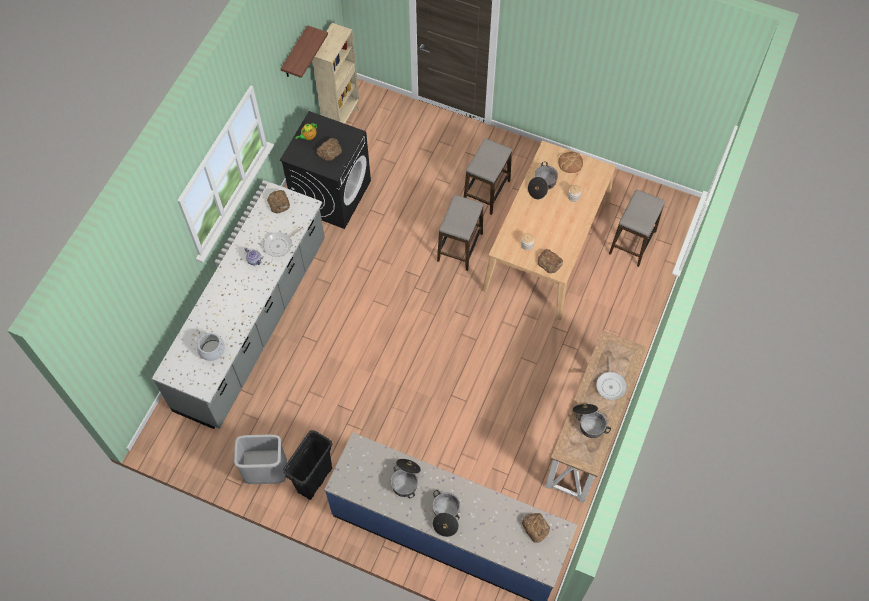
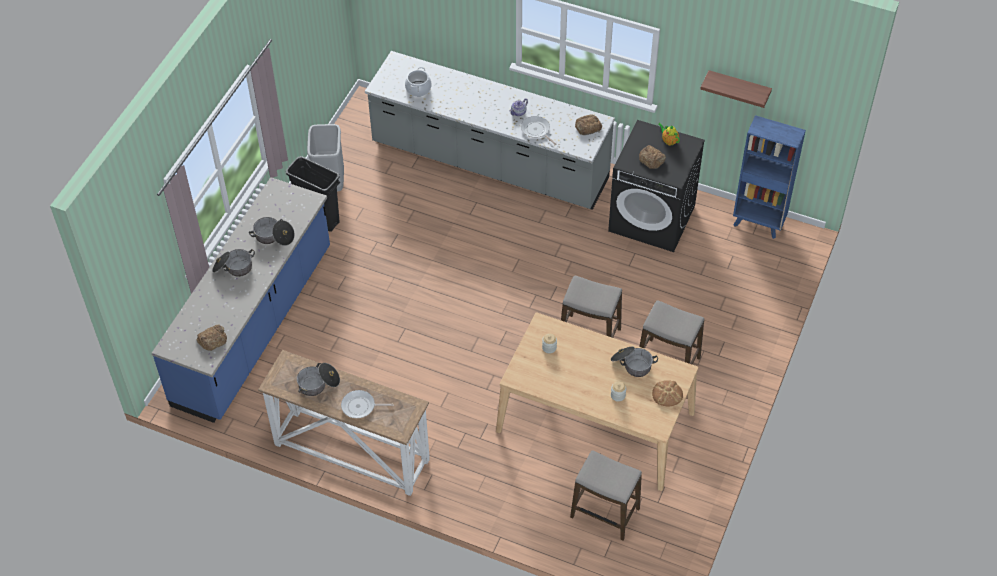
camera: 90 degrees right, 10 degrees down
beige bookcase [312,23,359,124] -> blue bookcase [733,115,806,239]
bread [538,249,563,273] -> none

